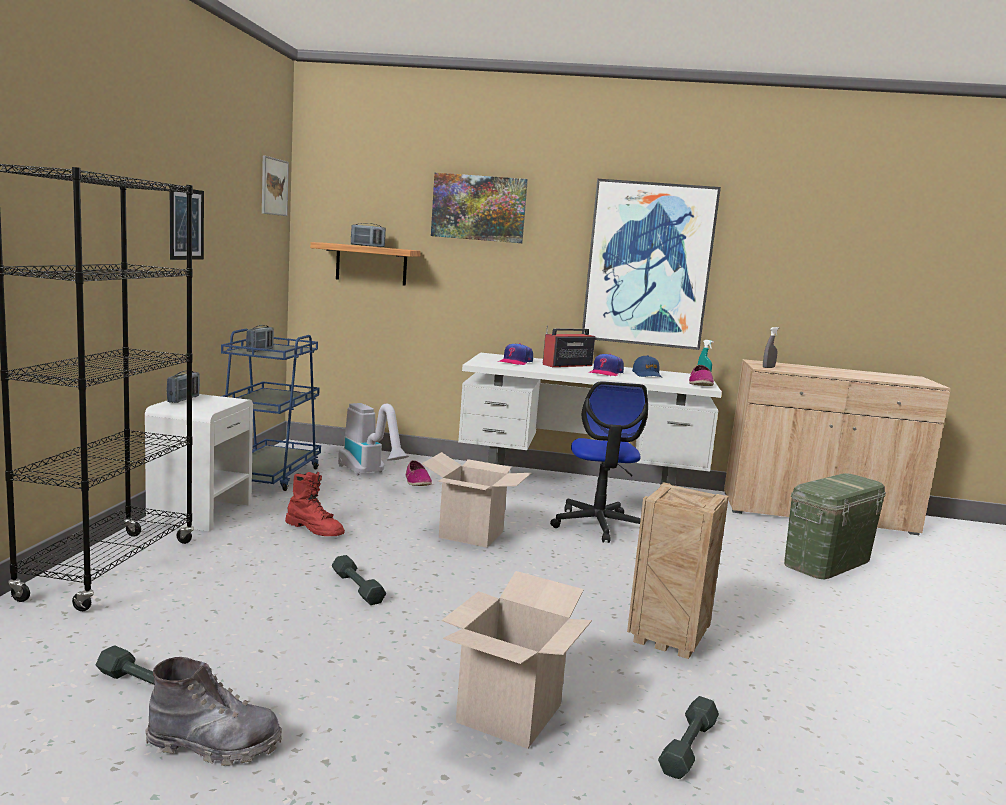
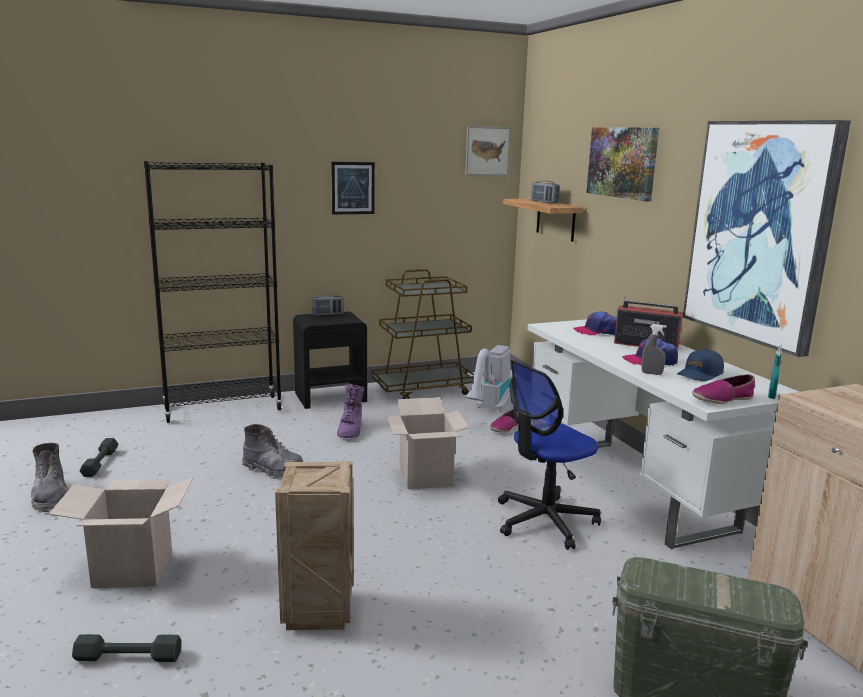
camera: 60 degrees right, 5 degrees up
white nightstand [145,394,253,532] -> black nightstand [293,312,367,409]
blue cart [221,329,321,491] -> brown cart [371,269,474,399]
radio [246,325,274,352] -> none
red boot [285,472,345,536] -> purple boot [337,384,365,438]
grey dumbbell [332,555,386,605] -> grey boot [242,424,303,479]
grey spray bottle [763,327,779,368] -> grey spray bottle moved to [641,324,667,375]

